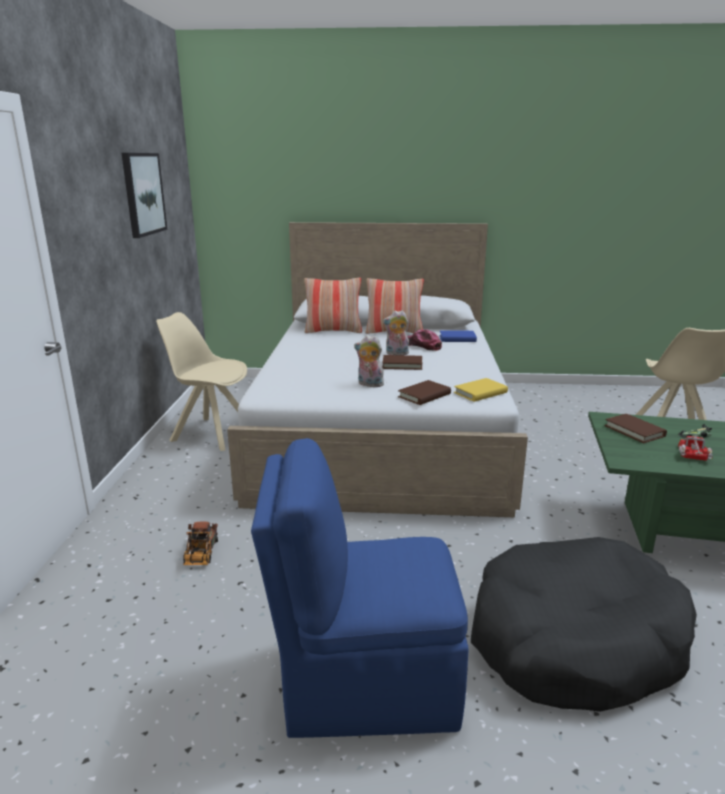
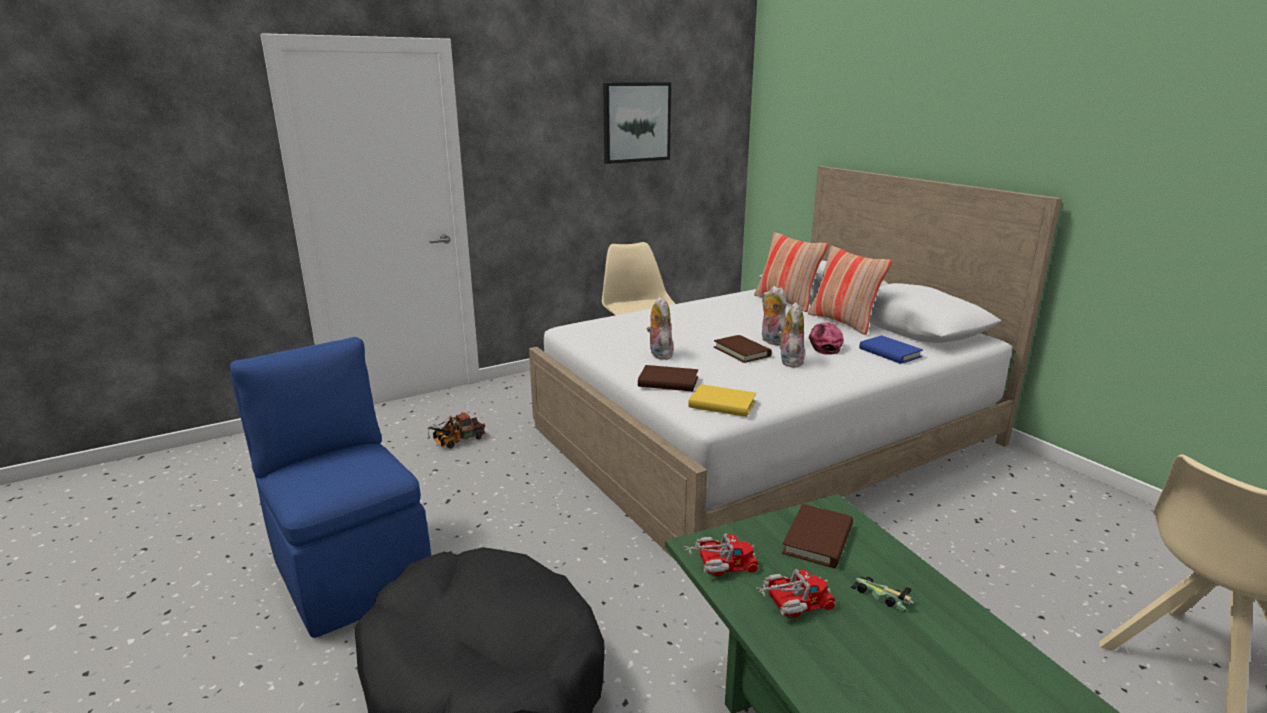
camera: 55 degrees right, 0 degrees up
none -> toy truck [684,533,758,576]
none -> plush toy [778,302,805,368]

